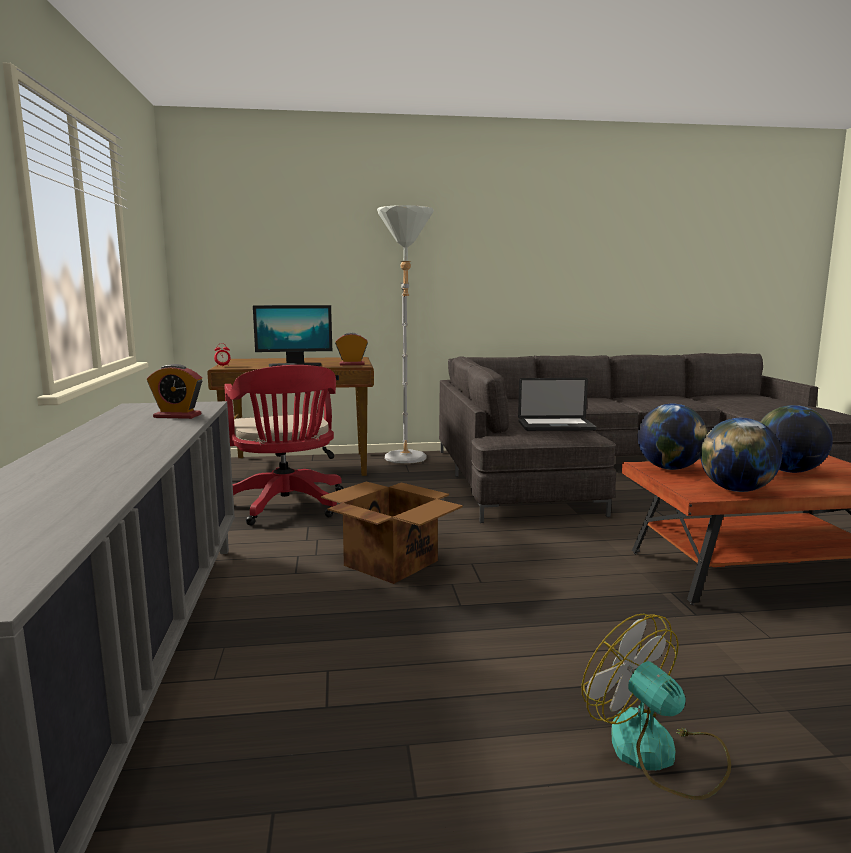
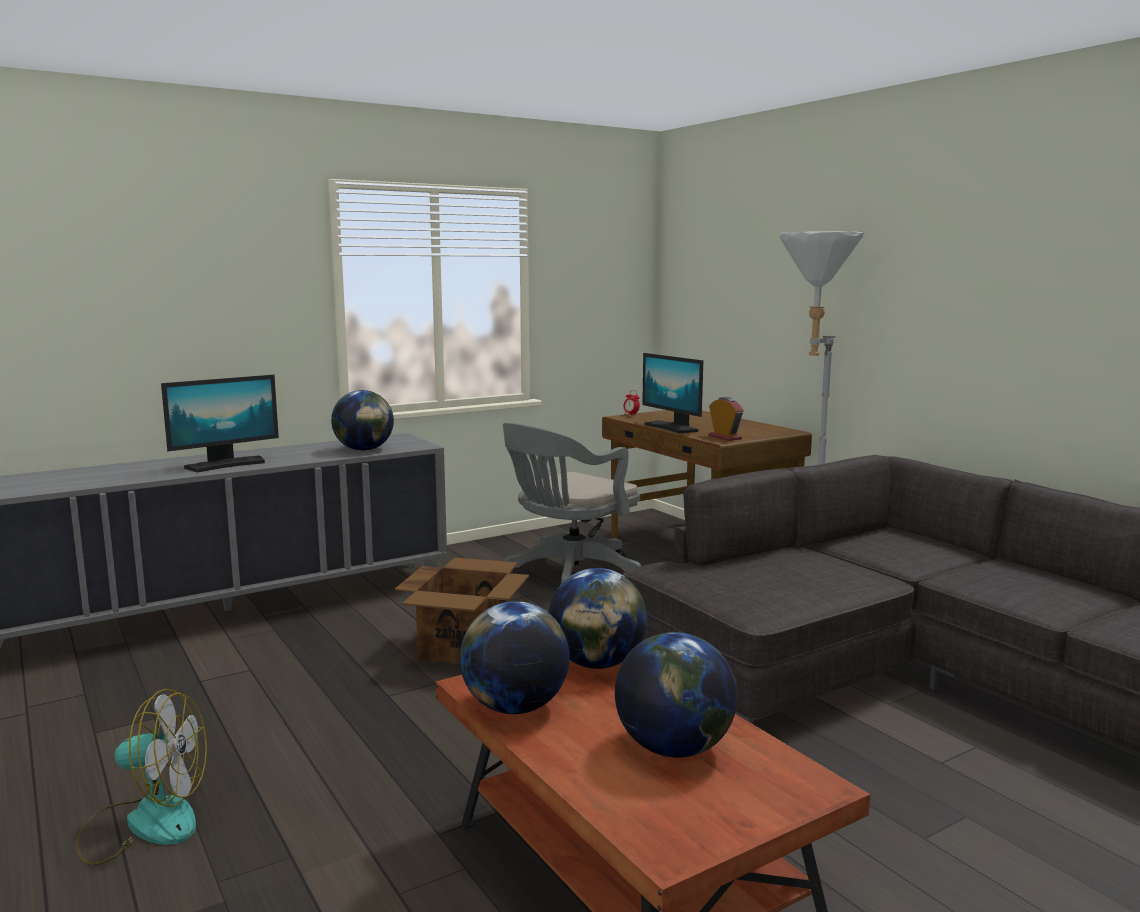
camera: 65 degrees right, 0 degrees up
alarm clock [147,364,202,419] -> globe [331,390,394,451]
red office chair [224,365,344,525] -> grey office chair [503,423,641,592]
laptop [518,378,596,431] -> none
fan [582,613,731,800] -> fan turned 60 degrees clockwise [76,689,207,865]
none -> monitor [161,375,279,472]

